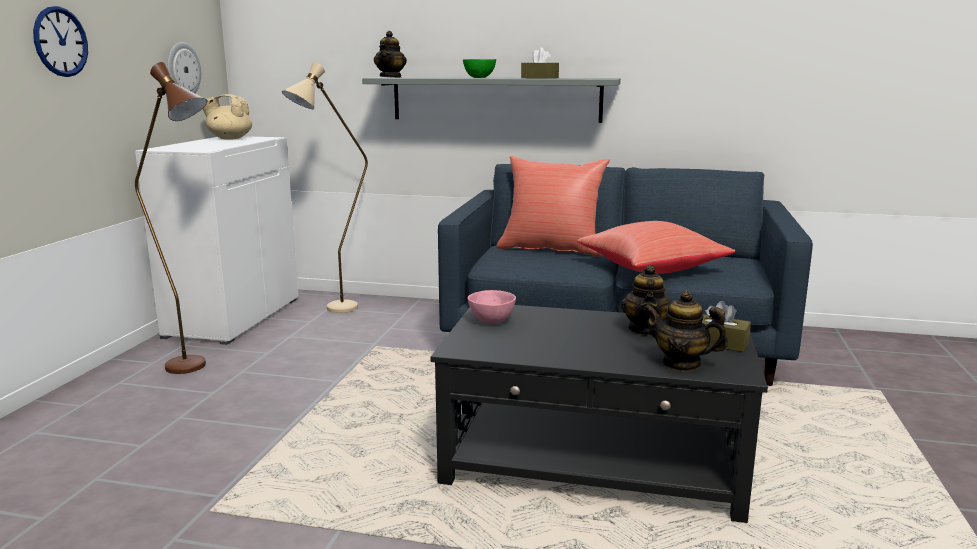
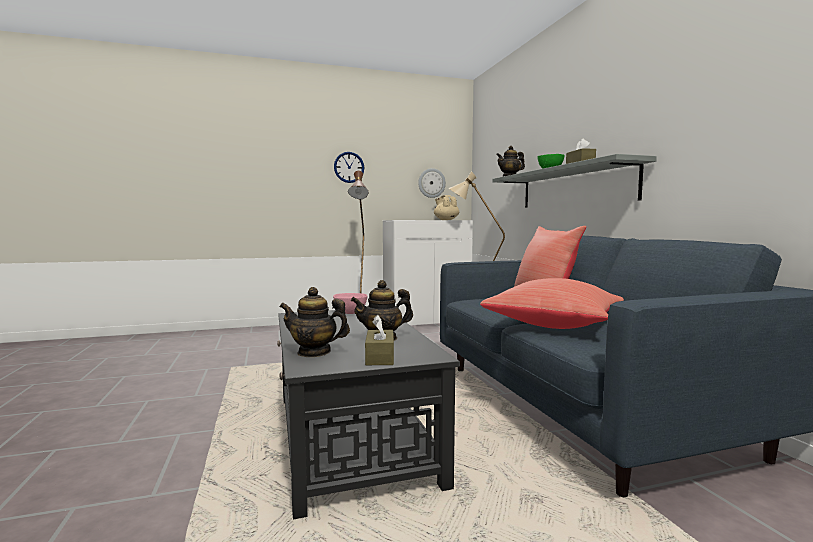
camera: 60 degrees right, 10 degrees down
teapot [644,291,729,372] -> teapot turned 75 degrees counterclockwise [280,287,350,357]

